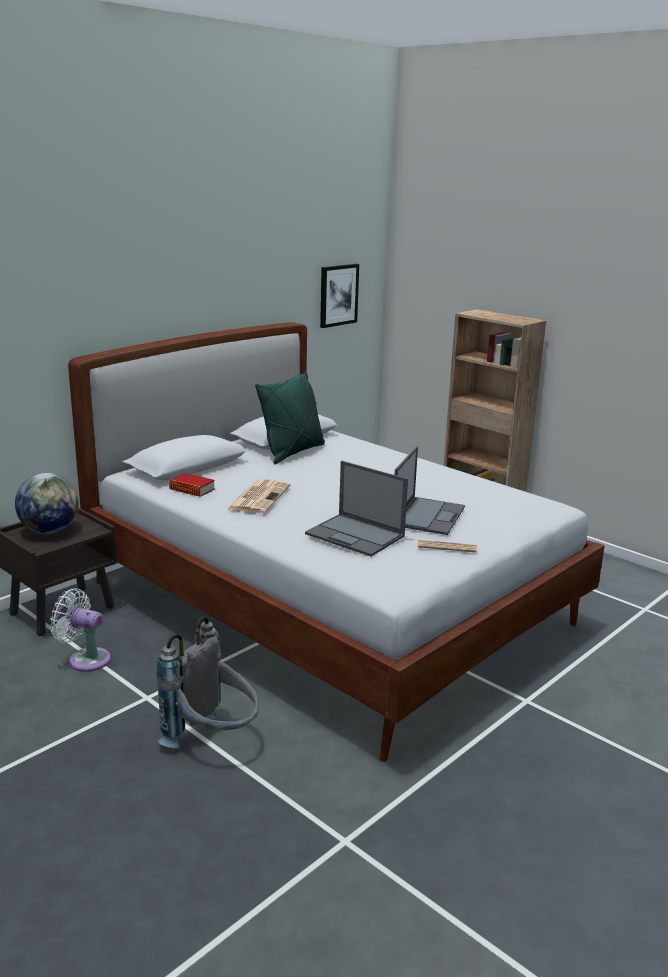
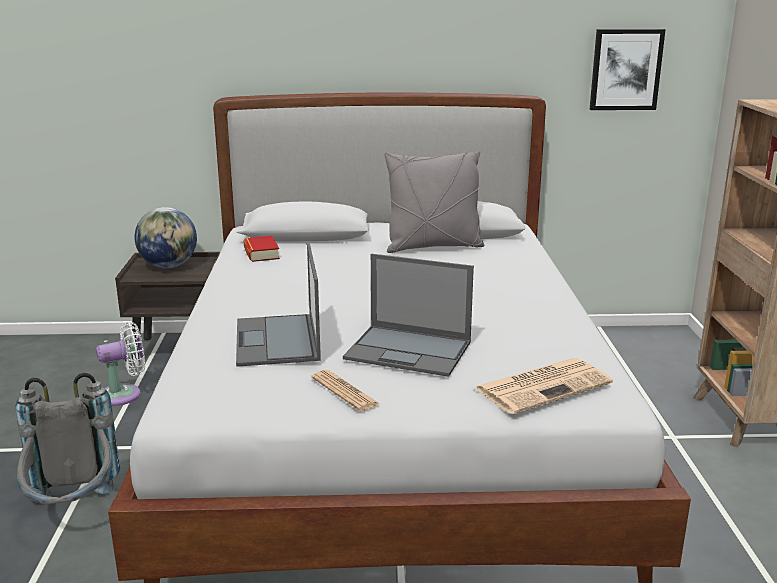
camera: 45 degrees right, 0 degrees up
white fan [50,588,111,672] -> white fan turned 90 degrees clockwise [96,321,145,406]
newspaper [227,479,290,514] -> newspaper moved to [475,358,613,414]
green pillow [255,372,325,464] -> grey pillow [384,151,484,253]
laptop [395,446,465,535] -> laptop turned 45 degrees clockwise [343,254,474,377]

